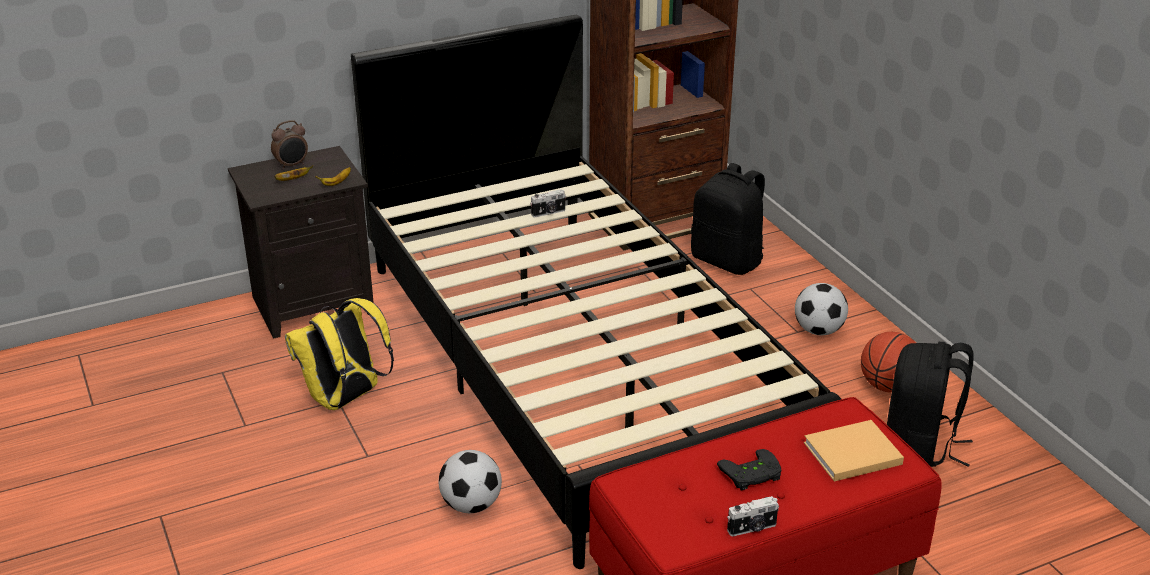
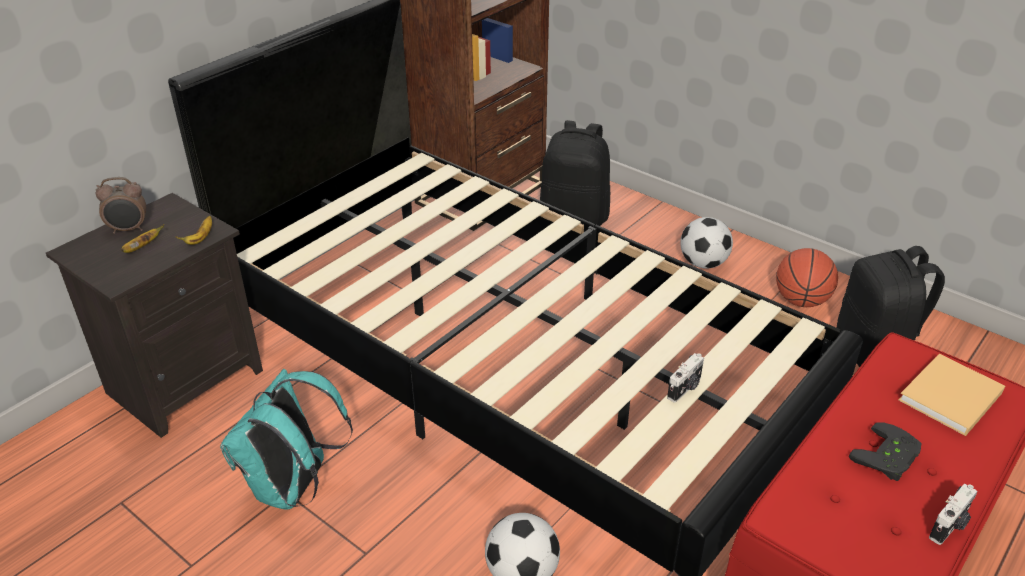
camera: 25 degrees left, 5 degrees up
alarm clock [271,120,308,169] -> alarm clock turned 45 degrees clockwise [96,177,146,234]
yellow backpack [285,298,394,410] -> turquoise backpack [220,369,353,510]
camera [530,189,566,217] -> camera moved to [667,353,704,402]

